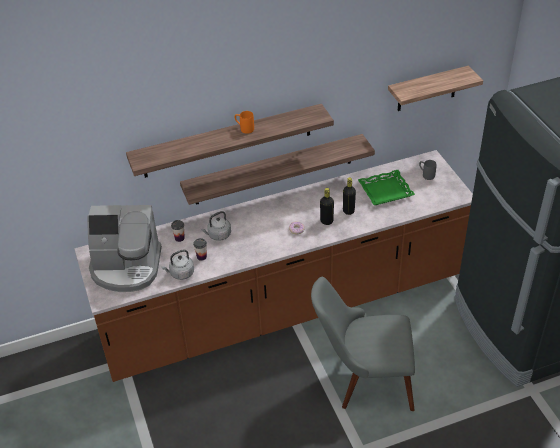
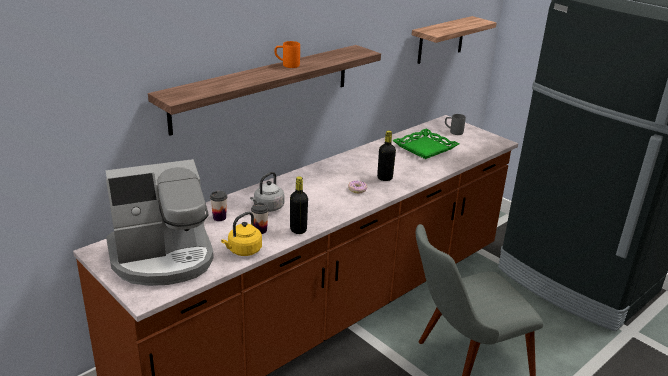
camera: 25 degrees left, 15 degrees down
grey kettle [162,250,194,280] -> yellow kettle [221,212,262,256]
shelf [180,134,375,205] -> none
black bottle [343,177,356,215] -> black bottle moved to [290,176,308,234]

